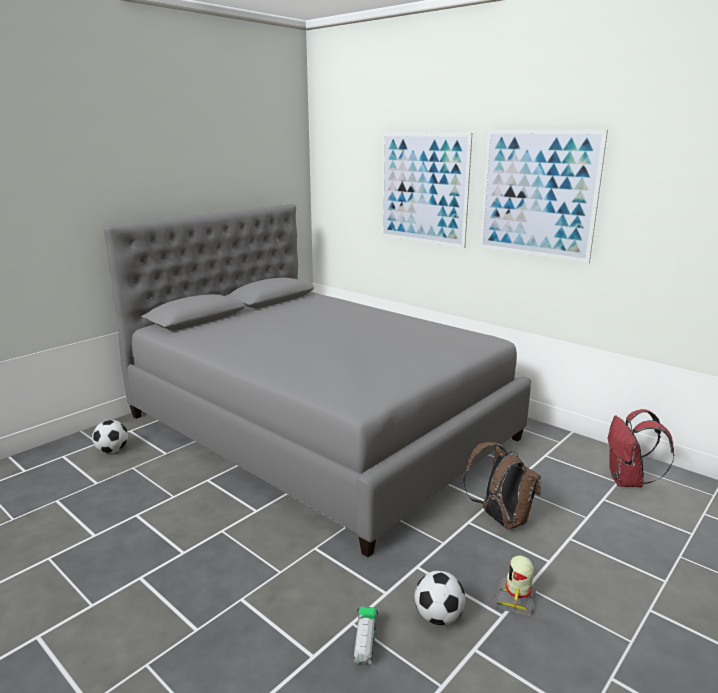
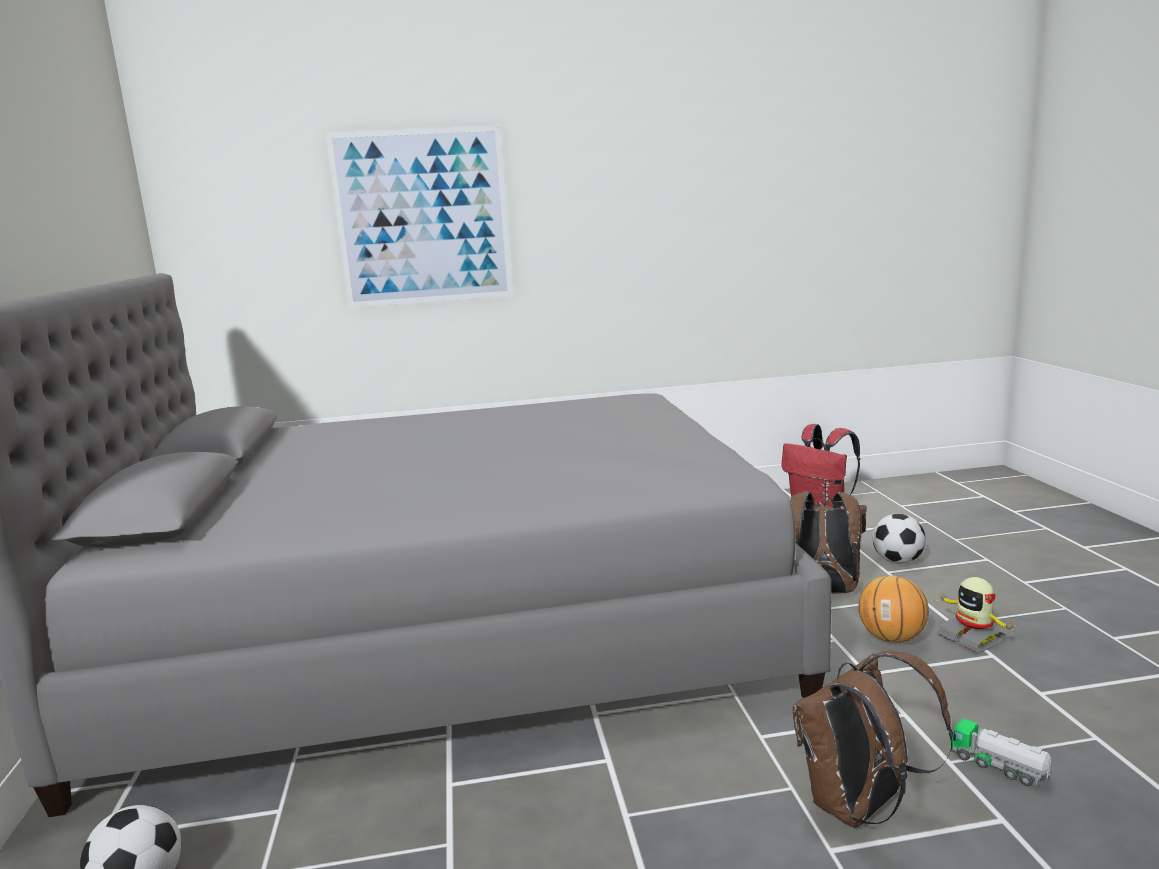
camera: 50 degrees left, 5 degrees down
football [414,571,465,625] -> football moved to [872,514,926,564]
picture [479,129,608,263] -> none
none -> brown backpack [793,651,953,828]
none -> basketball [858,576,929,643]

